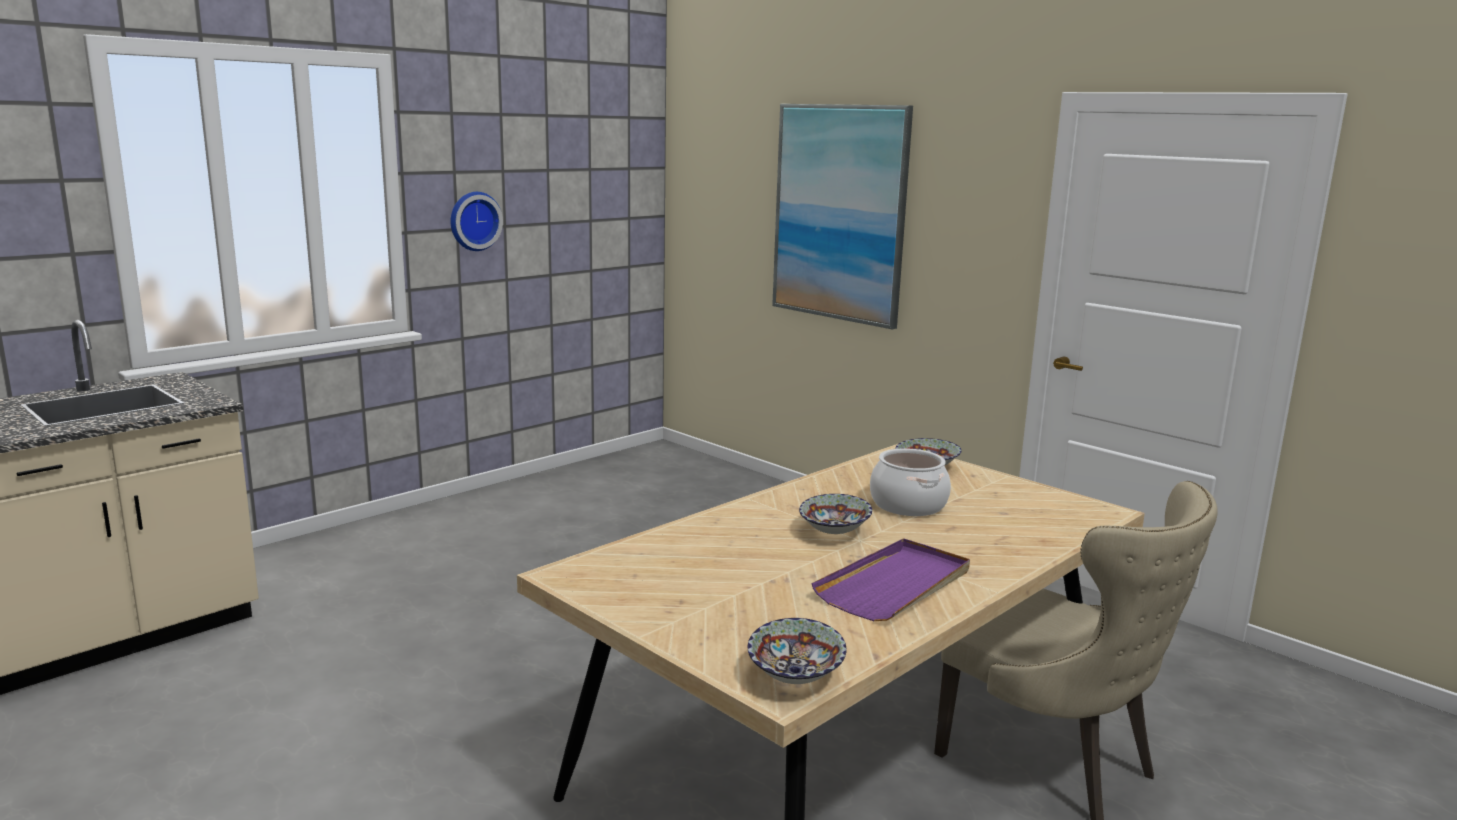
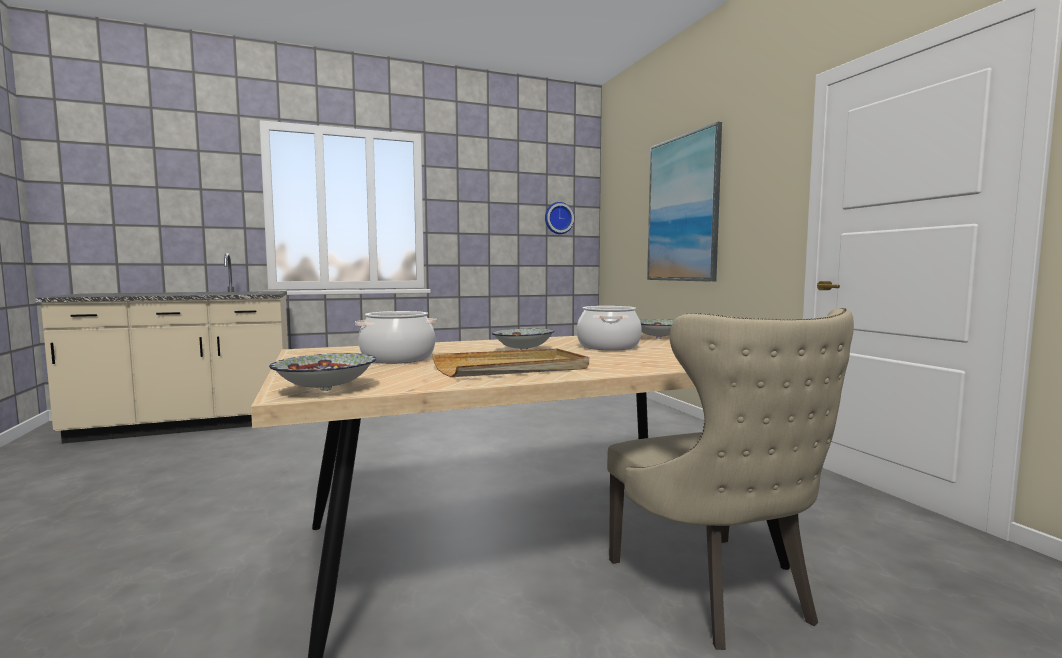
camera: 25 degrees right, 10 degrees down
wall clock [451,192,503,251] -> wall clock moved to [545,202,574,234]
purple tray [811,538,970,621] -> beige tray [432,348,589,377]
none -> cooking pot [355,311,437,364]

